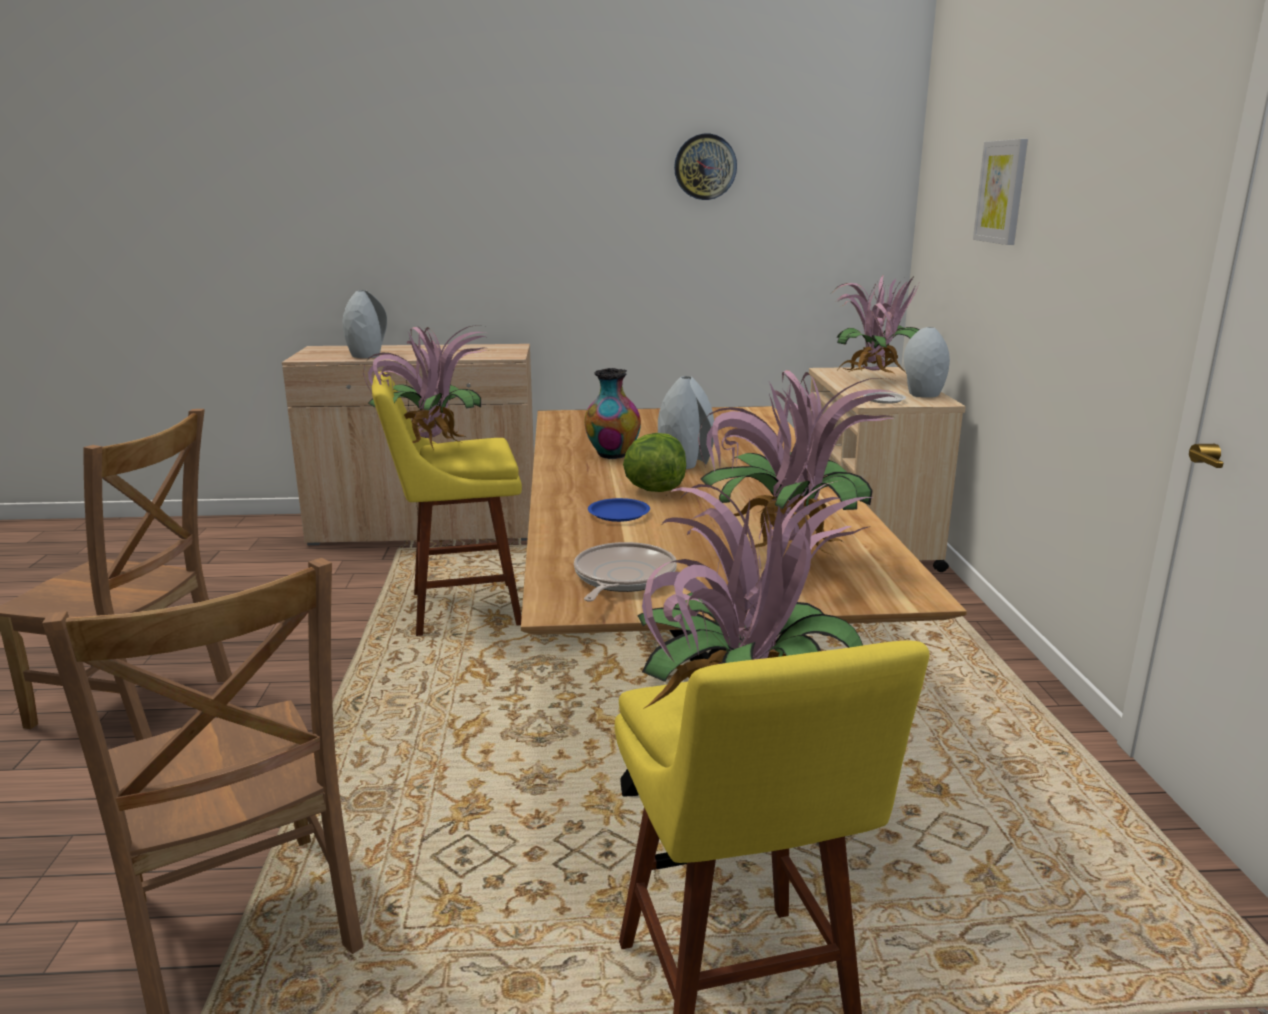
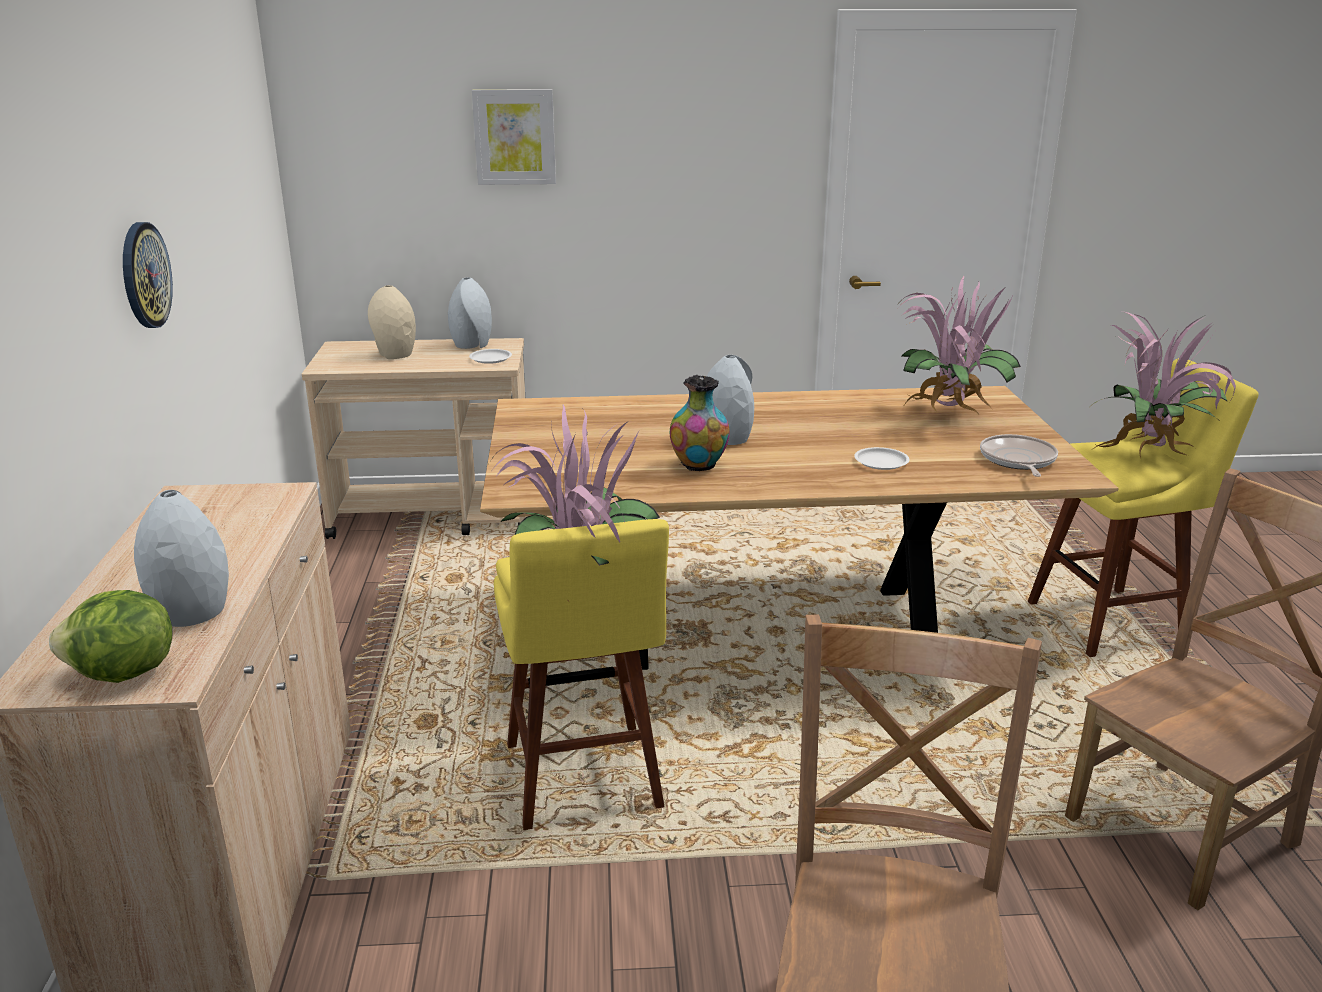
camera: 90 degrees left, 5 degrees up
frying pan [574,542,677,602] -> frying pan turned 75 degrees clockwise [980,434,1058,477]
blue plate [588,498,650,522] -> white plate [854,447,910,470]
lettuce [623,433,686,492] -> lettuce moved to [49,590,172,683]
wall clock [674,134,737,200] -> wall clock moved to [123,222,173,328]
potted plant [833,275,919,374] -> beige vase [368,285,416,359]

